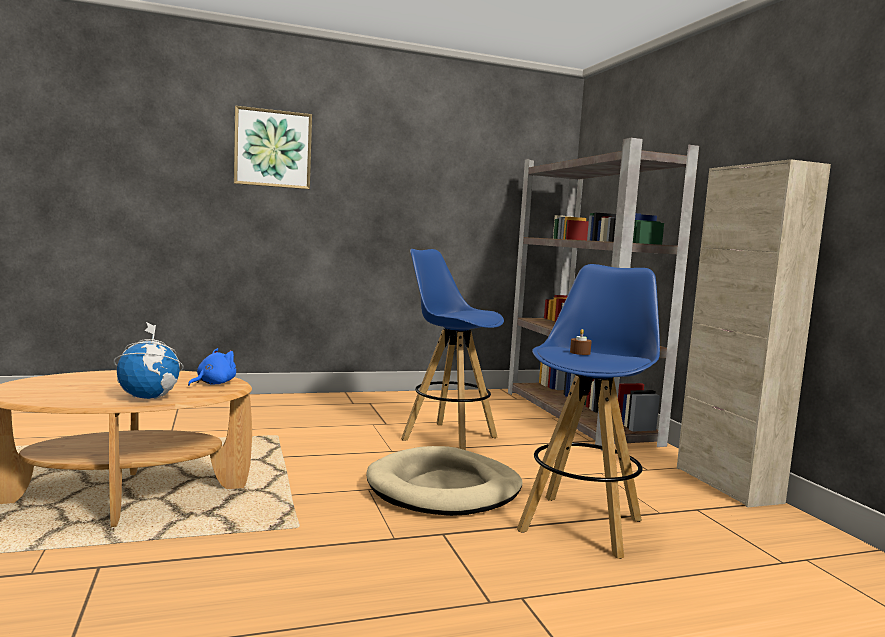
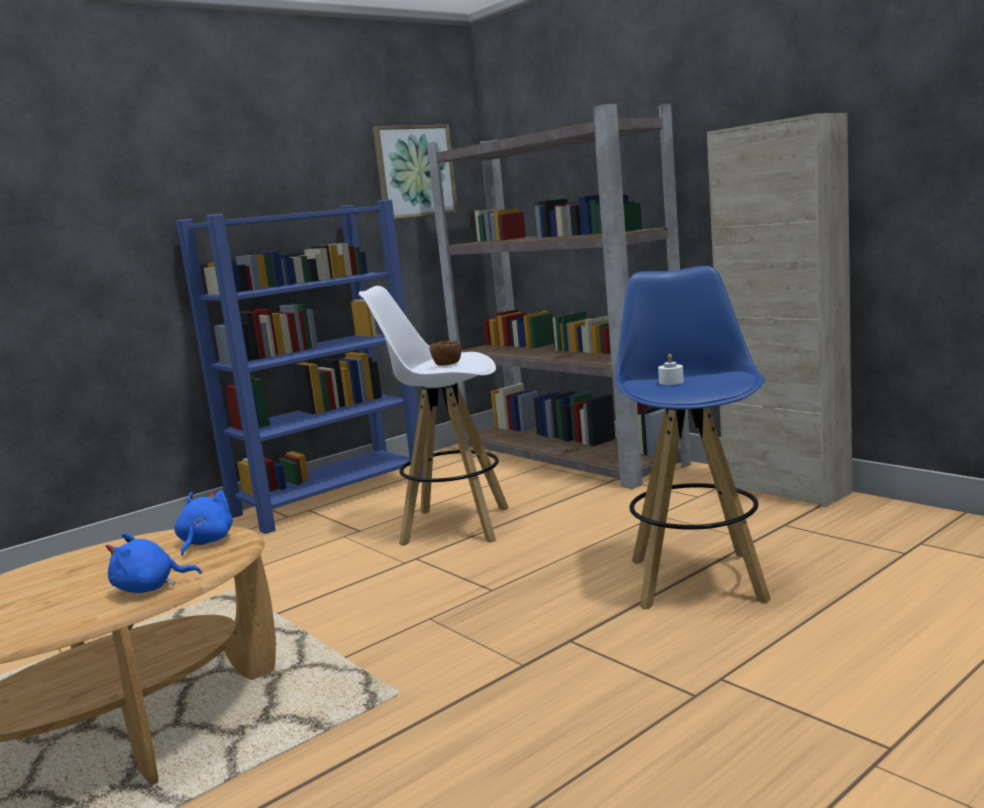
camera: 20 degrees left, 5 degrees up
globe [114,322,184,399] -> blue plush toy [105,533,202,593]
picture [234,106,312,189] -> picture moved to [373,125,458,219]
beige dog bed [366,446,522,516] -> none
blue stool [401,249,504,450] -> white stool [359,286,509,545]
brown candle [570,329,592,355] -> white candle [658,354,684,385]
none -> blue bookcase [176,199,423,534]
none -> brown bowl [429,341,462,366]

